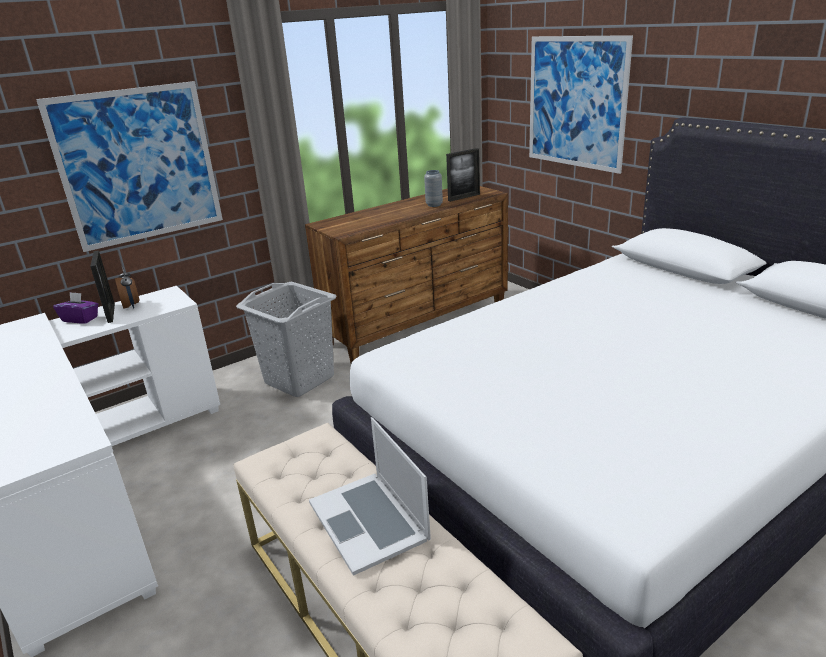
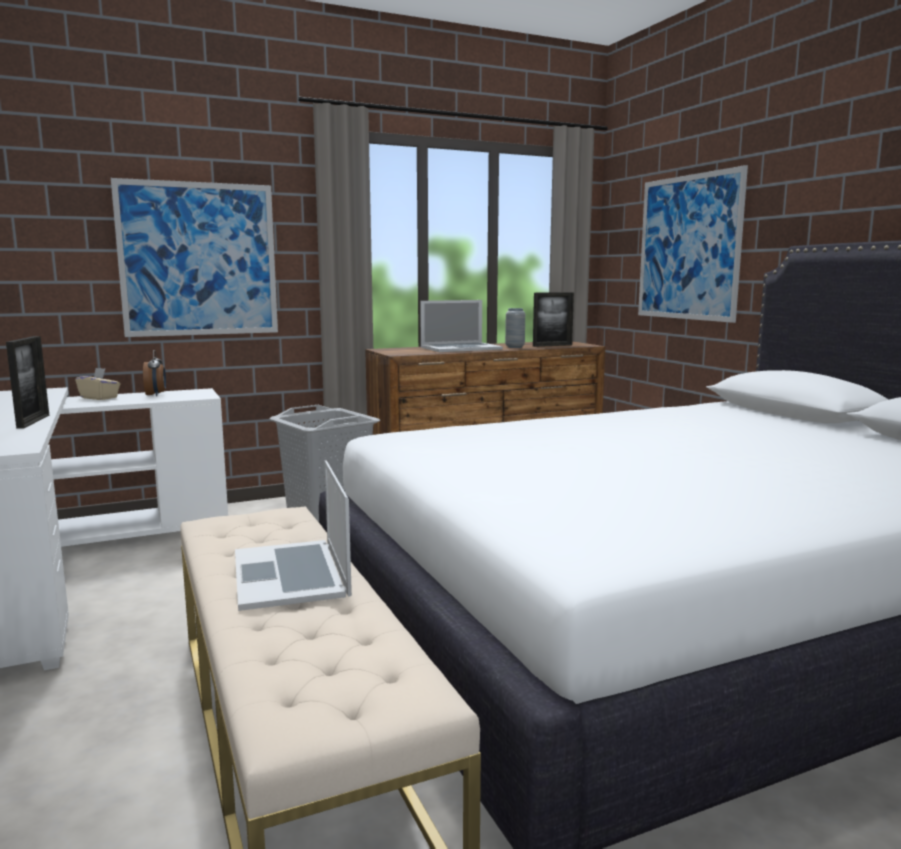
camera: 10 degrees right, 15 degrees down
purple tissue box [53,292,98,324] -> beige tissue box [75,368,120,400]
picture frame [90,251,115,323] -> picture frame moved to [6,336,49,429]
none -> laptop [420,300,503,352]

